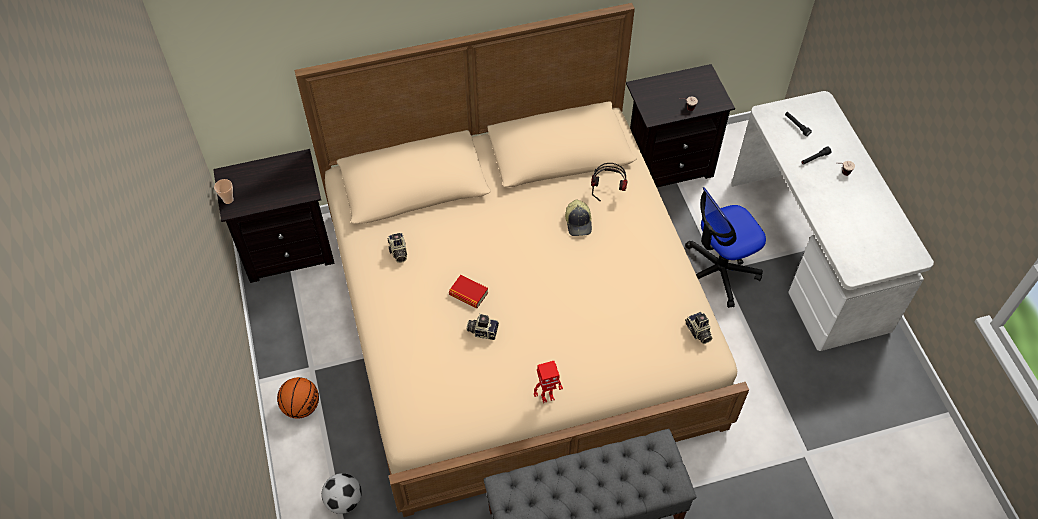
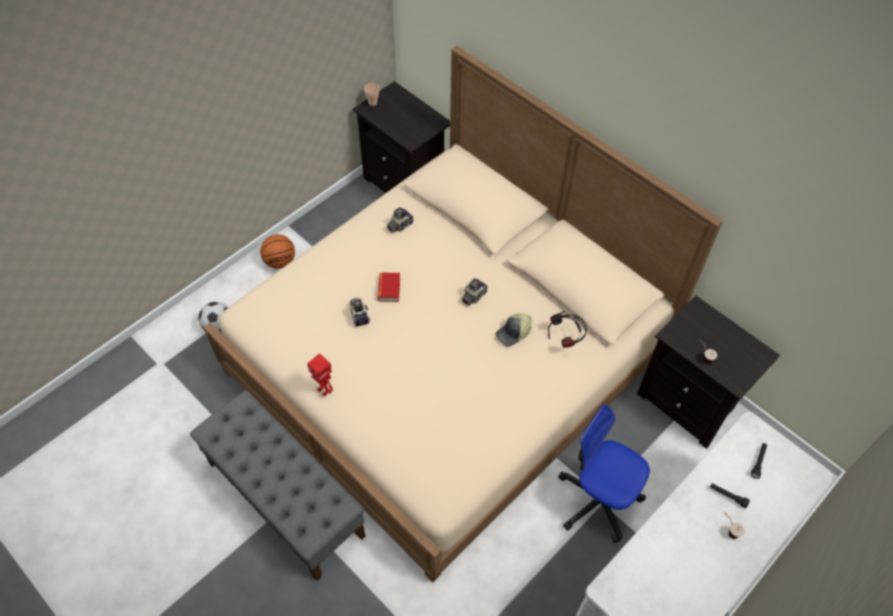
camera: 60 degrees right, 0 degrees up
camera [685,312,713,344] -> camera moved to [462,278,488,306]

